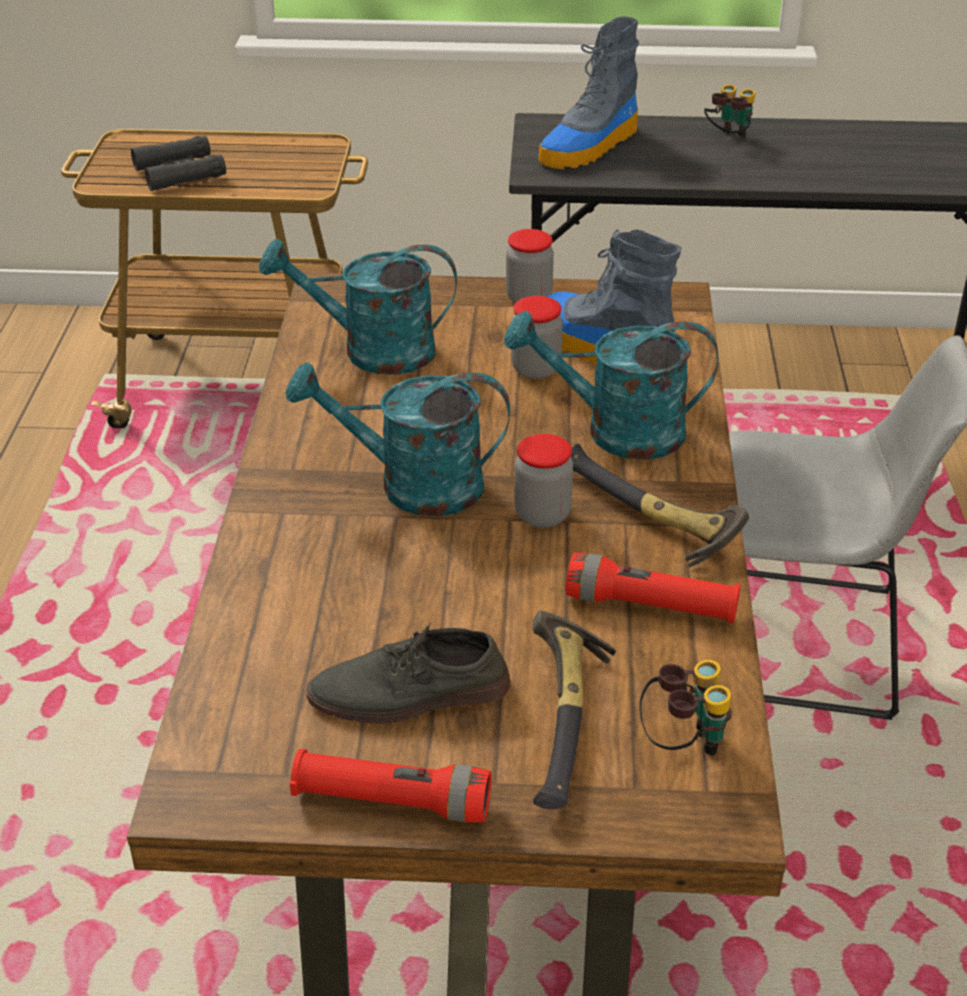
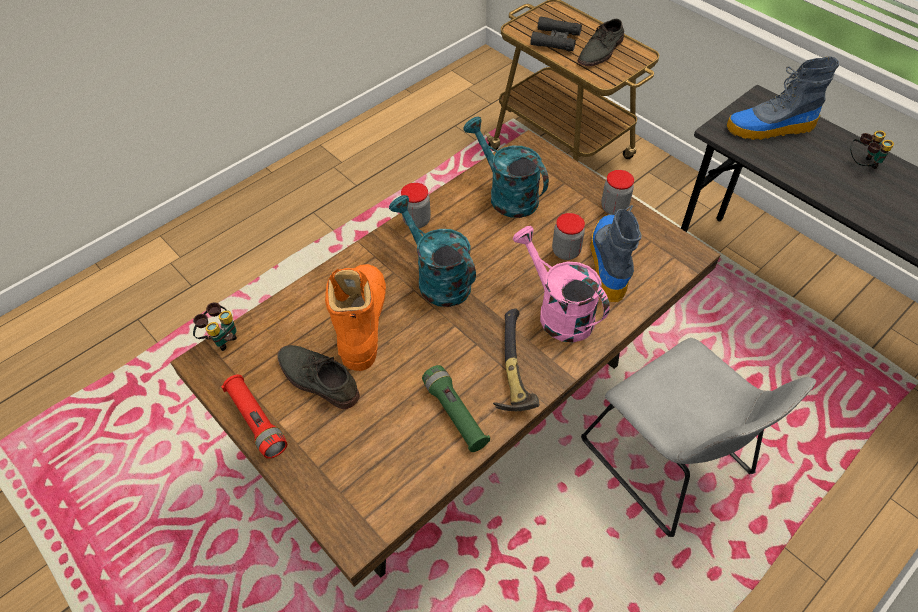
camera: 45 degrees right, 15 degrees up
turquoise watering can [504,311,718,460] -> pink watering can [513,226,610,342]
jar [514,434,573,528] -> jar moved to [401,183,431,228]
hammer [533,610,616,809] -> none
red flashlight [566,552,741,623] -> green flashlight [422,365,490,452]
binoculars [639,660,732,756] -> binoculars moved to [193,303,237,351]
none -> orange boot [325,264,386,371]
none -> grey shoe [578,19,624,66]

